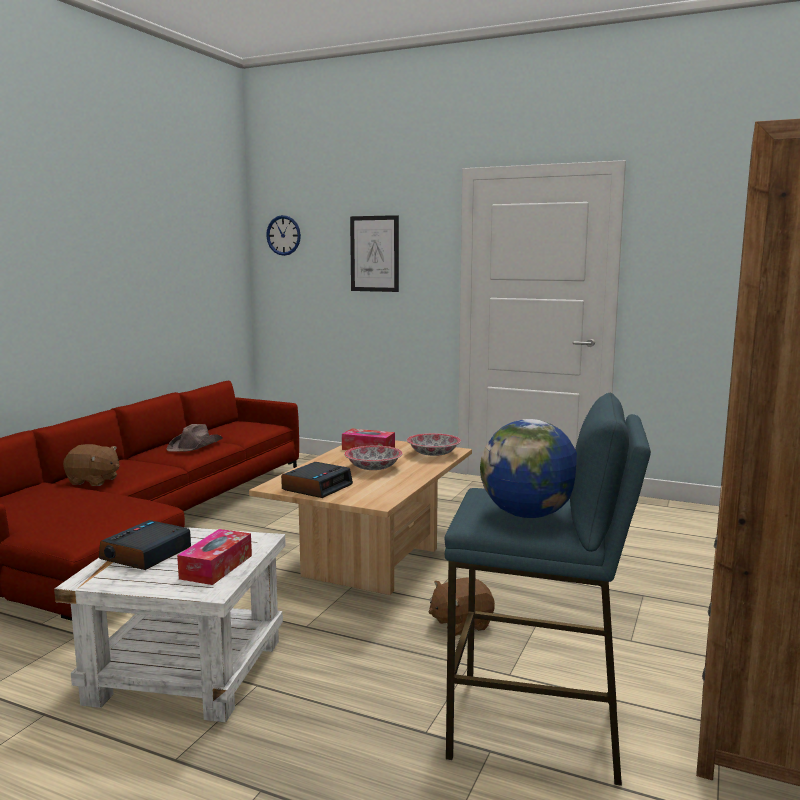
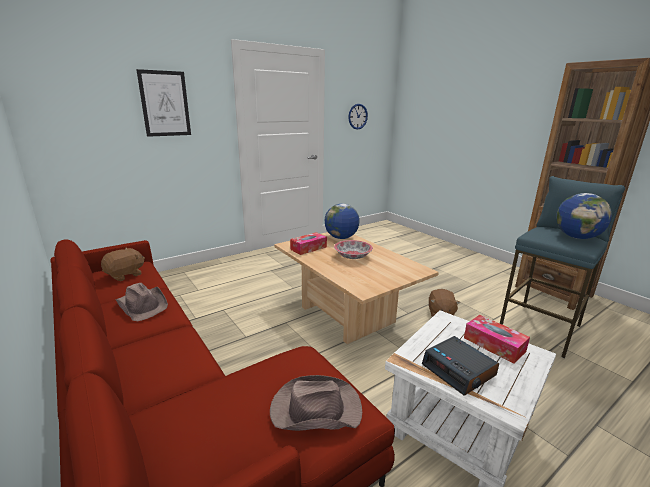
camera: 60 degrees left, 10 degrees up
brown plush toy [63,444,120,486] -> brown plush toy moved to [101,248,145,281]
wall clock [266,215,301,256] -> wall clock moved to [348,104,368,130]
alarm clock [281,462,353,498] -> none
bowl [407,433,461,456] -> globe [325,204,360,239]
none -> brown hat [270,375,362,431]

